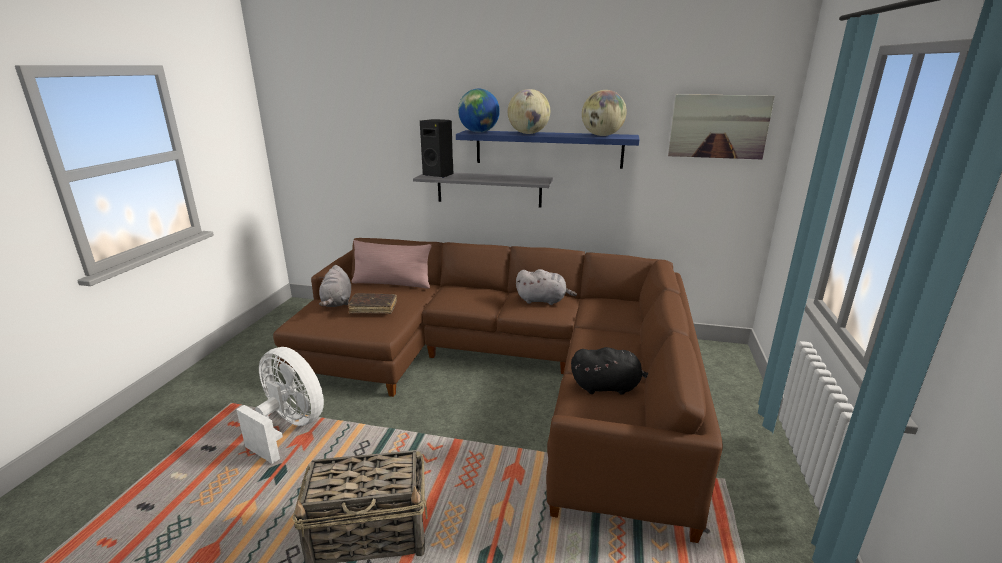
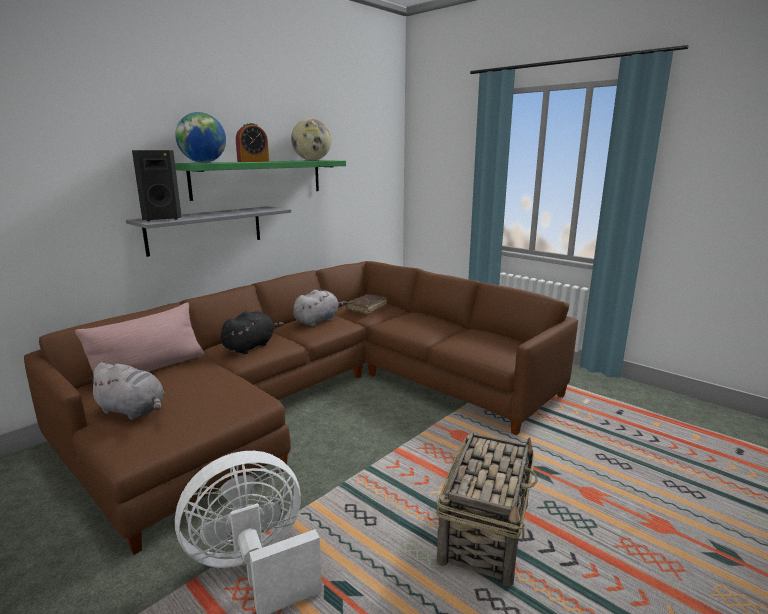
camera: 60 degrees left, 5 degrees down
brown book [348,293,397,314] -> brown book moved to [346,294,387,314]
blue shelf [456,130,639,169] -> green shelf [175,160,346,201]
globe [508,89,550,134] -> alarm clock [236,123,269,162]
black plush toy [571,347,648,395] -> black plush toy moved to [221,311,284,354]
picture [668,94,775,159] -> none

